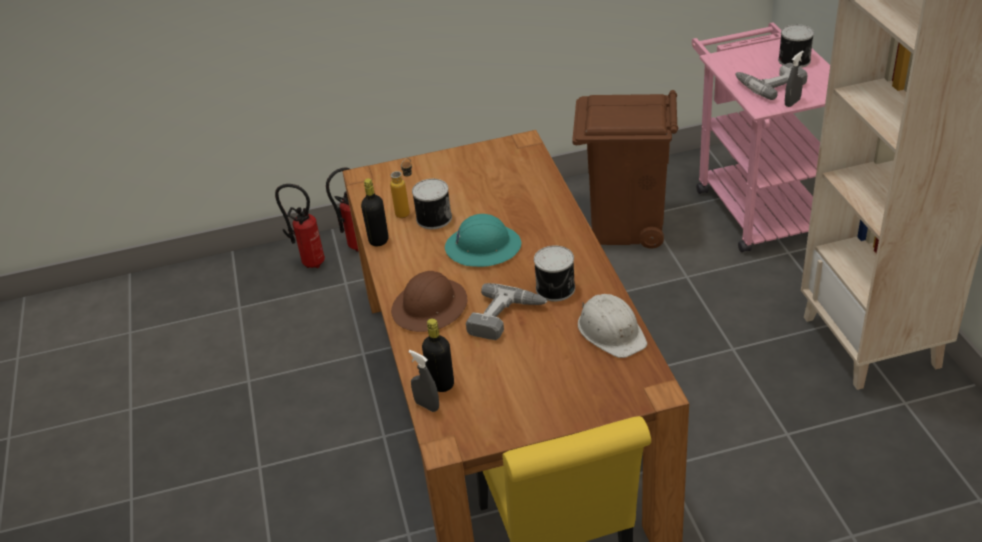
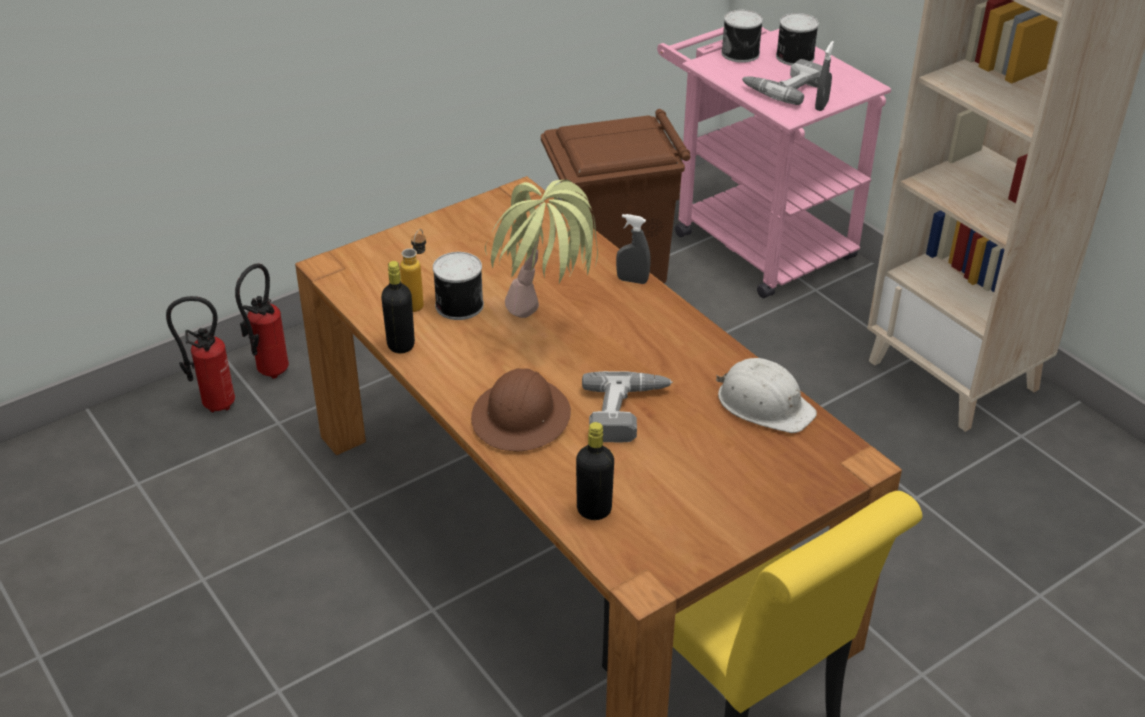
camera: 25 degrees left, 0 degrees up
grey spray bottle [408,350,439,412] -> grey spray bottle moved to [616,214,651,284]
turquoise hard hat [445,214,521,267] -> potted plant [485,180,598,318]
can [534,245,575,301] -> can moved to [721,10,763,63]

